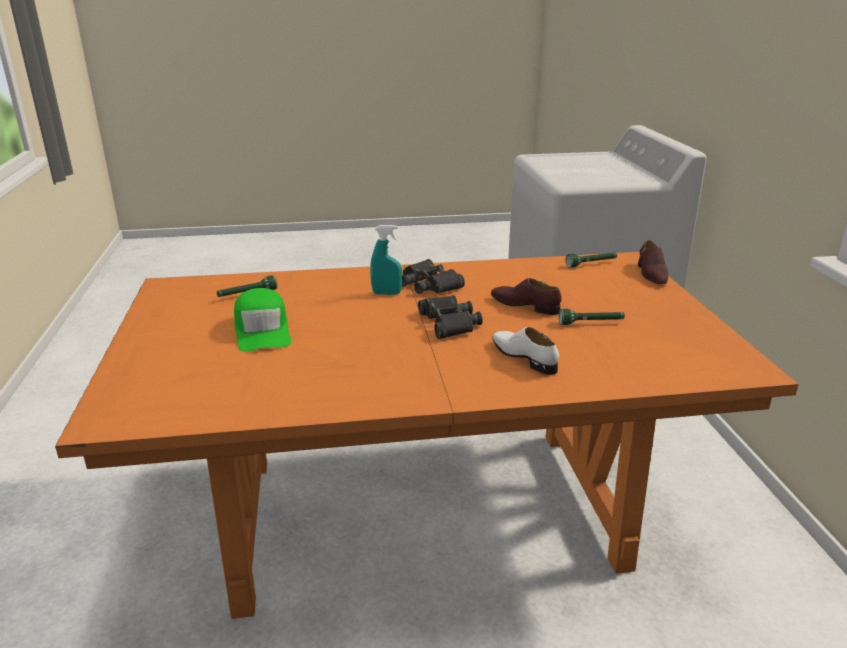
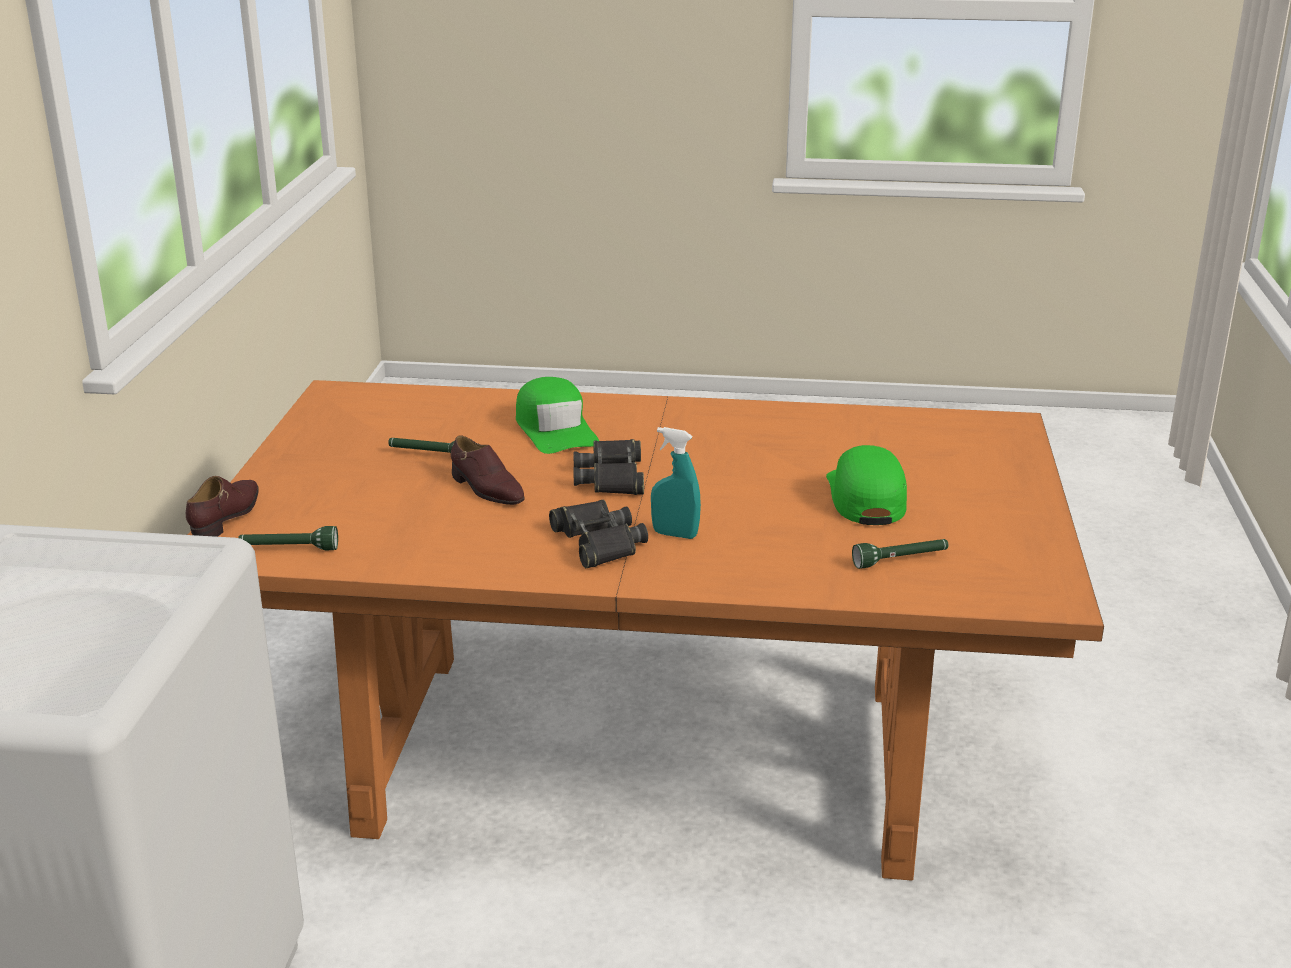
camera: 165 degrees left, 0 degrees up
white shoe [492,327,559,375] -> green cap [516,377,599,454]

